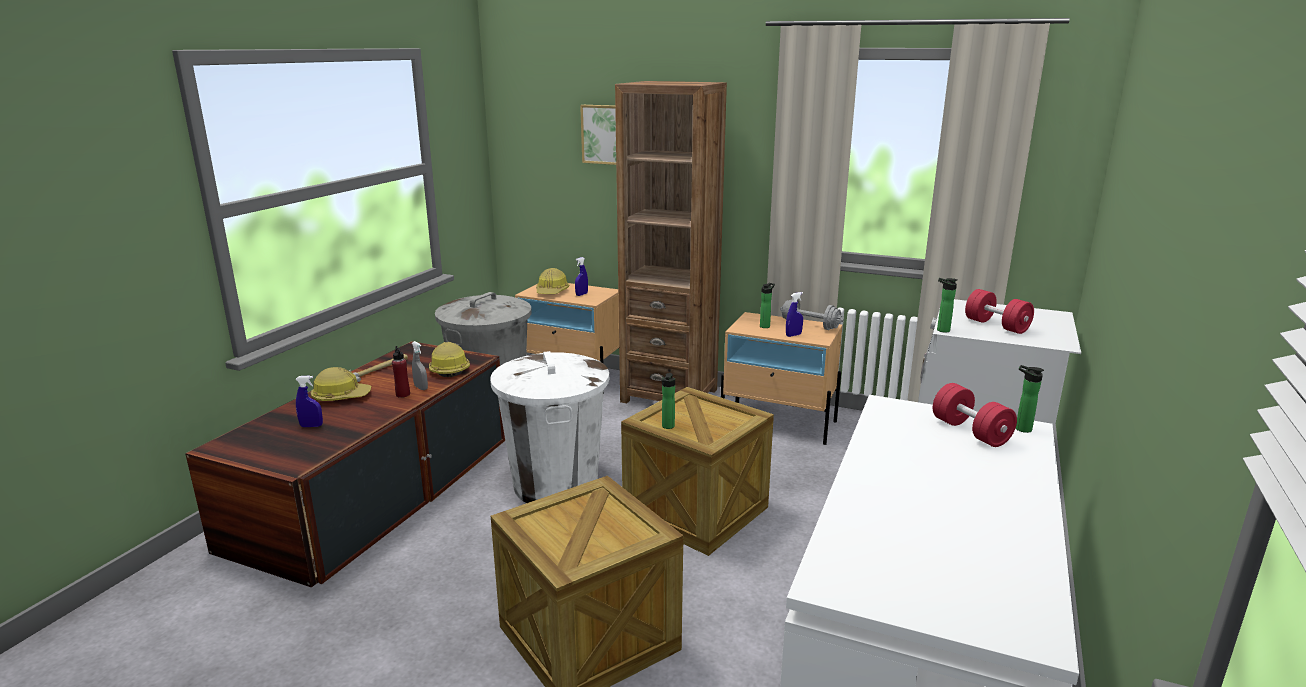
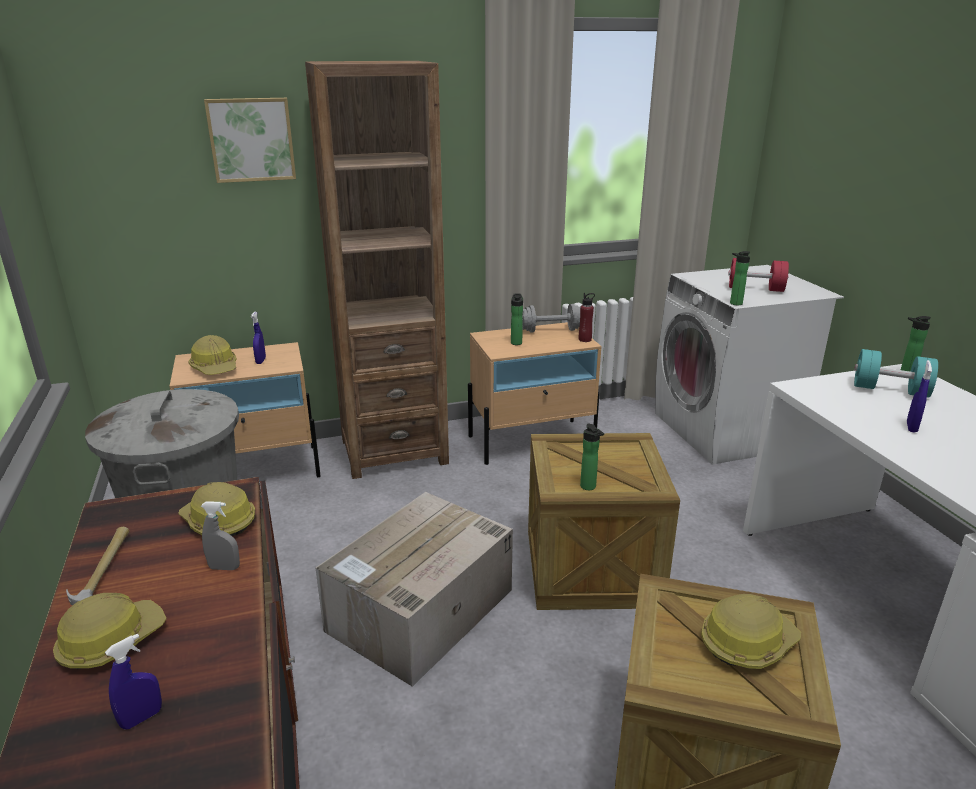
camera: 40 degrees left, 5 degrees up
red bottle [392,346,410,398] -> red bottle moved to [579,293,595,342]
white trash can [490,351,609,503] -> cardboard box [316,492,513,686]
blue spray bottle [786,292,803,337] -> blue spray bottle moved to [907,360,932,433]
red dumbbell [933,383,1017,447] -> turquoise dumbbell [854,349,938,398]
none -> hard hat [701,594,801,669]

